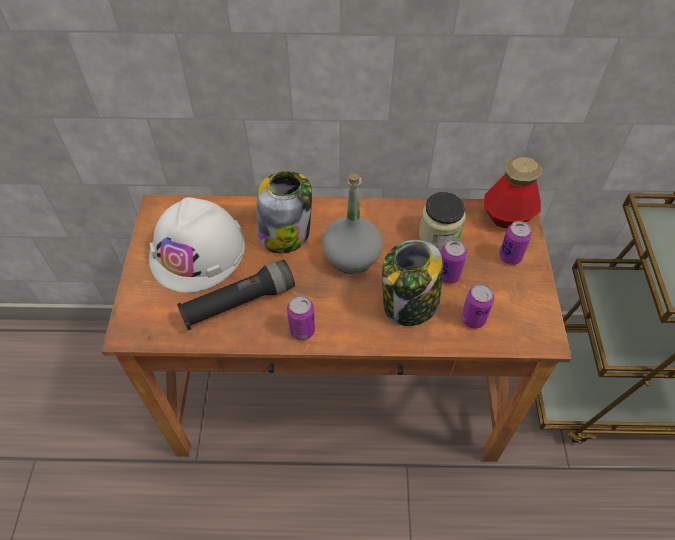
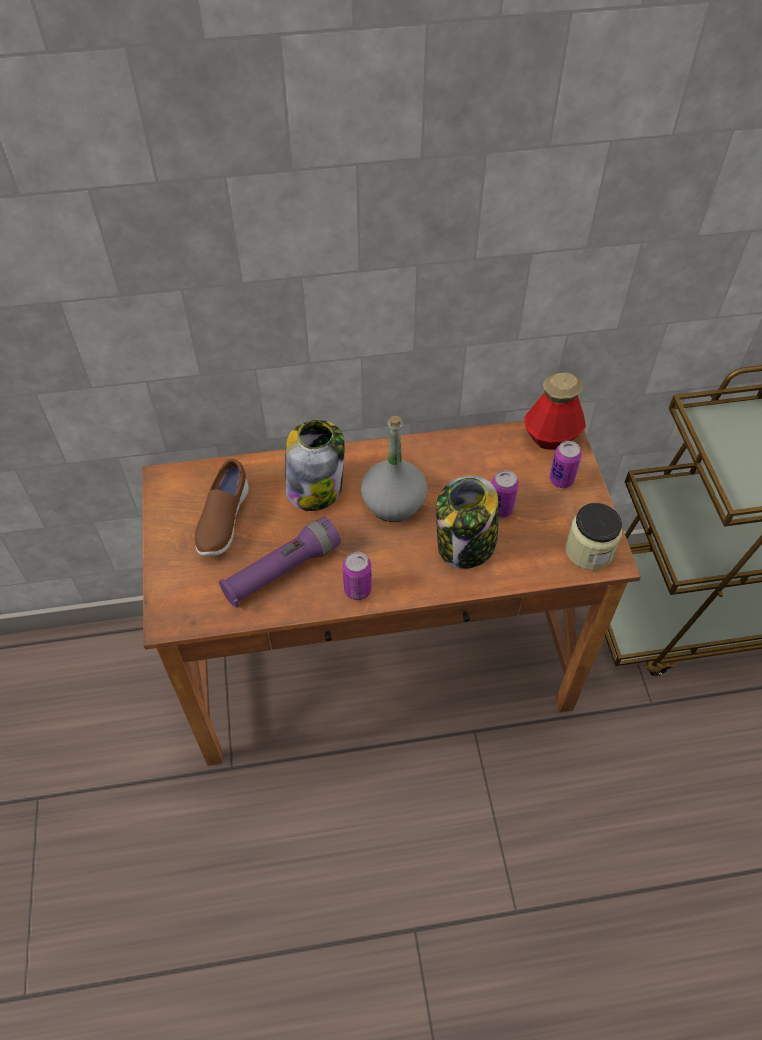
camera: 10 degrees left, 0 degrees up
white hard hat [149,197,245,293] -> brown shoe [195,459,249,556]
black flashlight [177,260,295,330] -> purple flashlight [219,517,341,608]
jar [419,192,466,251] -> jar moved to [565,503,622,570]
can [461,284,494,329] -> none

